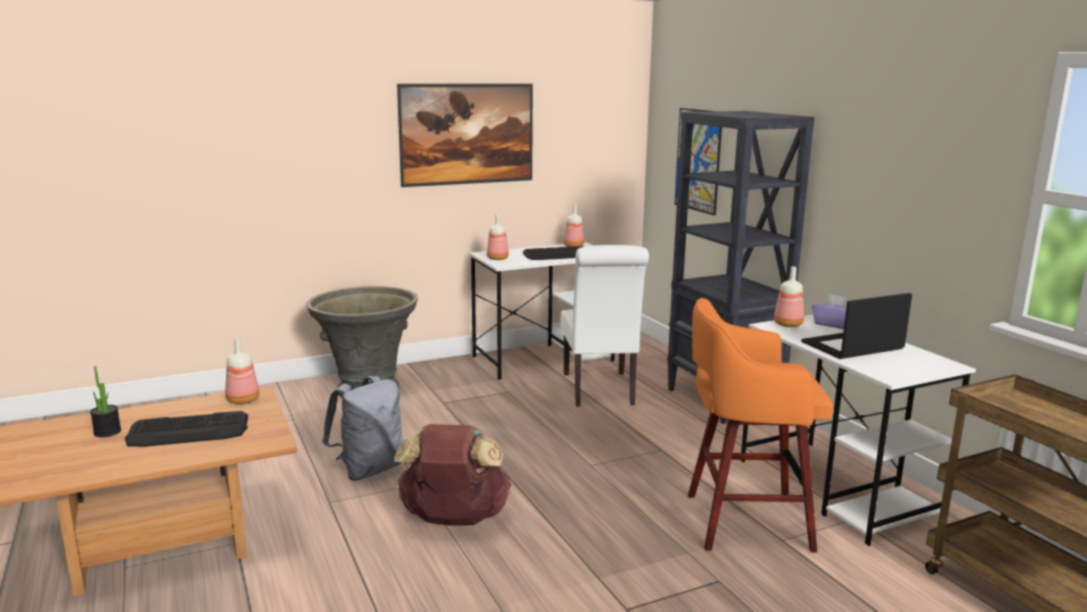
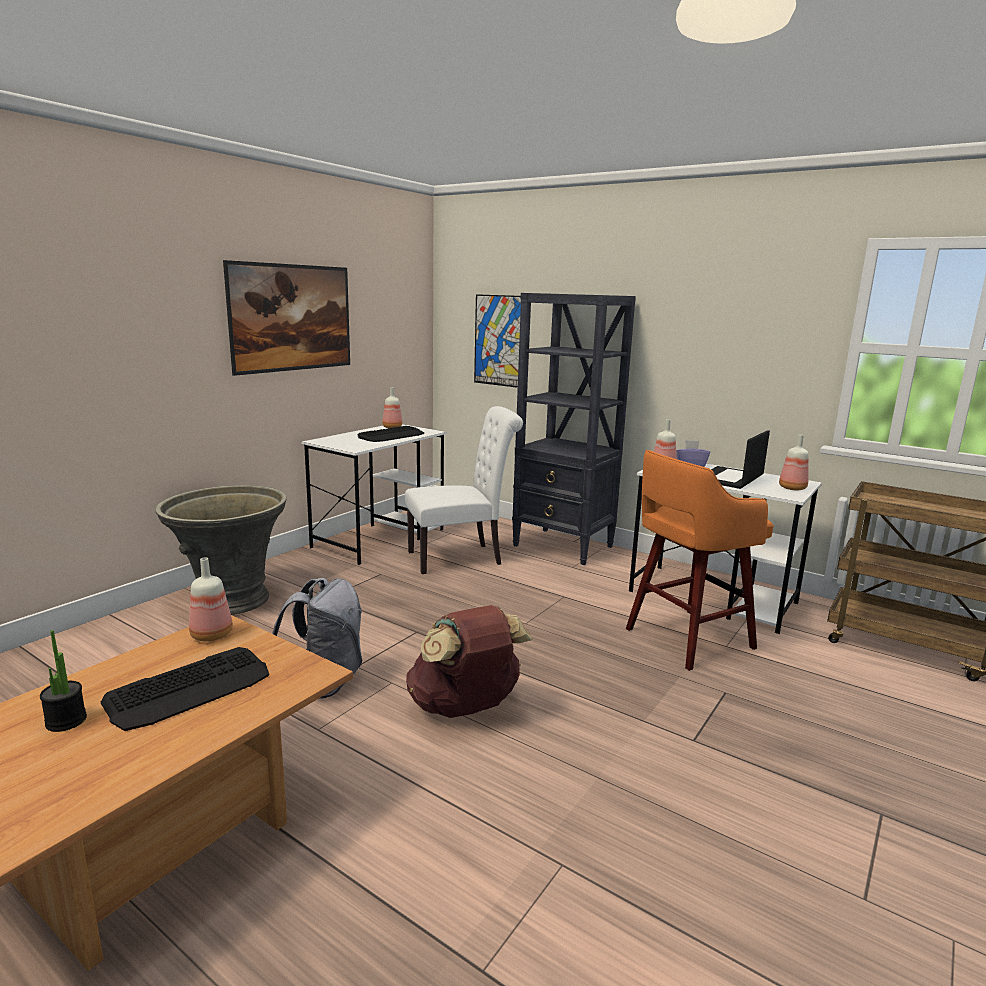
camera: 30 degrees left, 0 degrees up
bottle [487,214,509,260] -> bottle moved to [779,434,809,491]
white chair [560,245,649,407] -> white chair turned 75 degrees counterclockwise [405,406,523,574]

